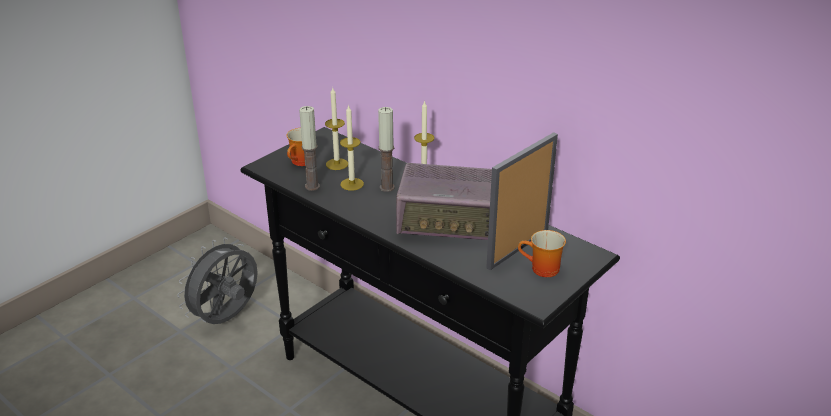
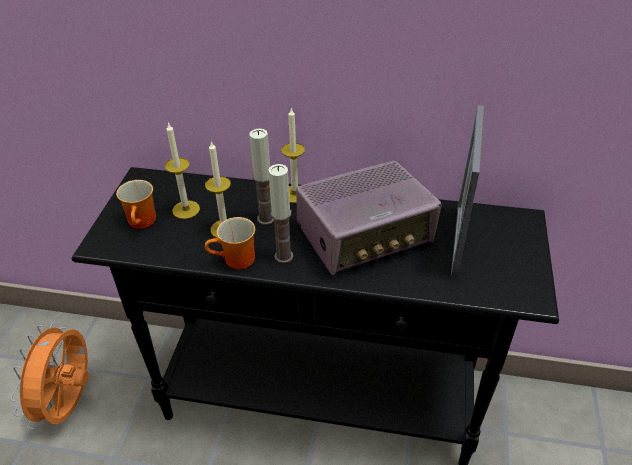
camera: 30 degrees left, 10 degrees up
grey fan [177,237,258,324] -> orange fan [10,322,89,429]
candle [299,106,320,191] -> candle moved to [268,164,293,263]
mug [518,230,566,277] -> mug moved to [205,217,255,269]

